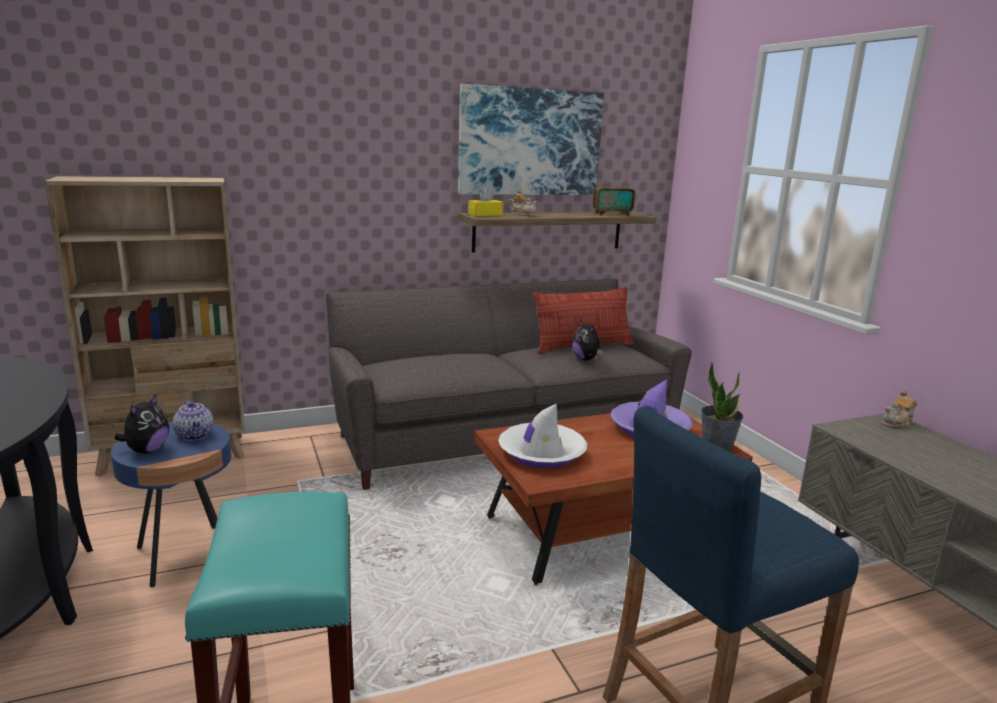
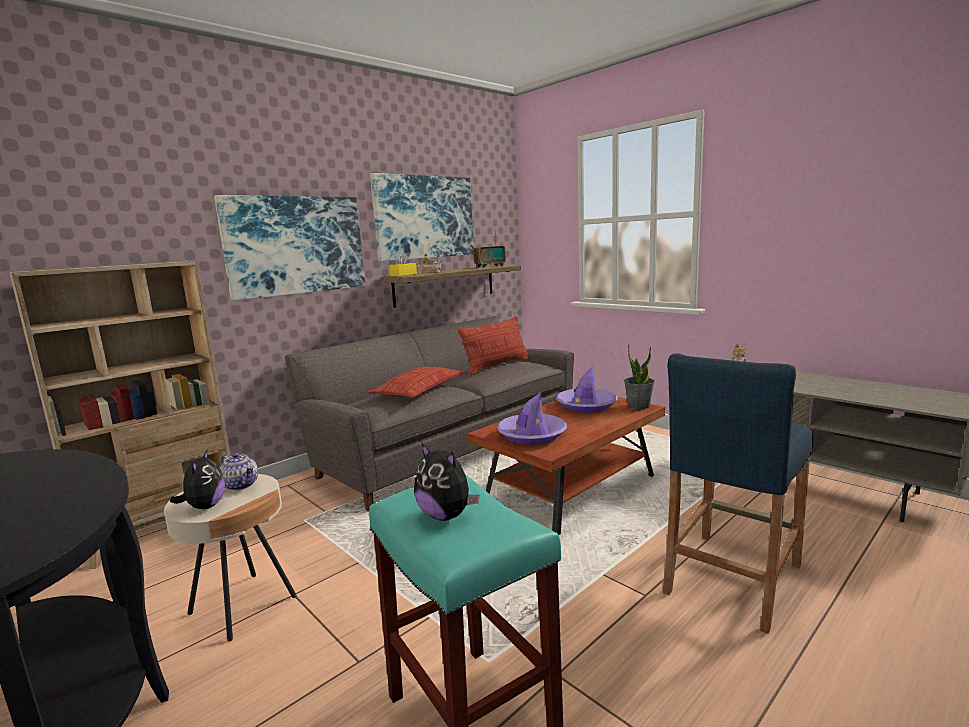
camera: 20 degrees left, 5 degrees down
blue side table [111,422,232,587] -> beige side table [164,474,297,641]
white hat [498,404,587,468] -> purple hat [497,392,567,445]
plush toy [572,319,604,361] -> plush toy moved to [414,442,479,521]
none -> picture [214,195,365,300]
none -> pillow [367,367,464,398]

